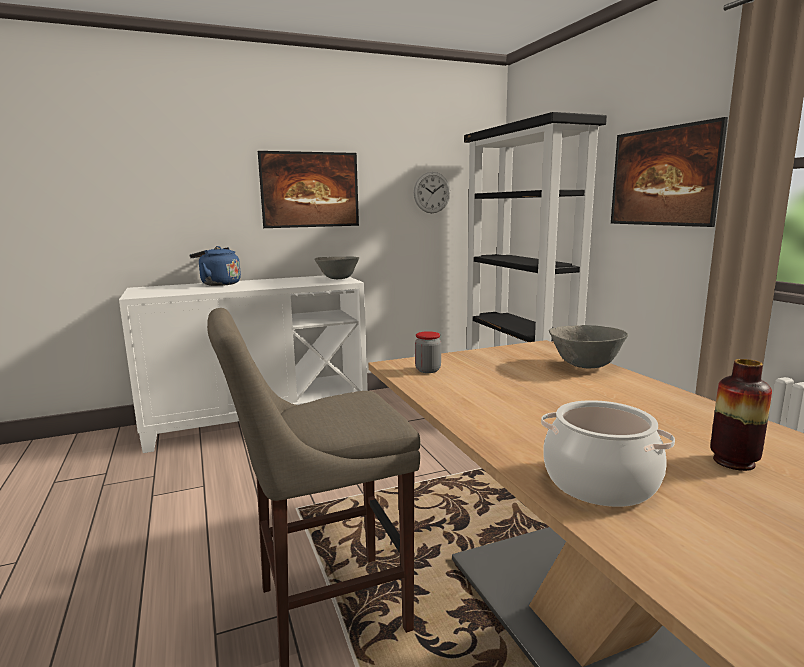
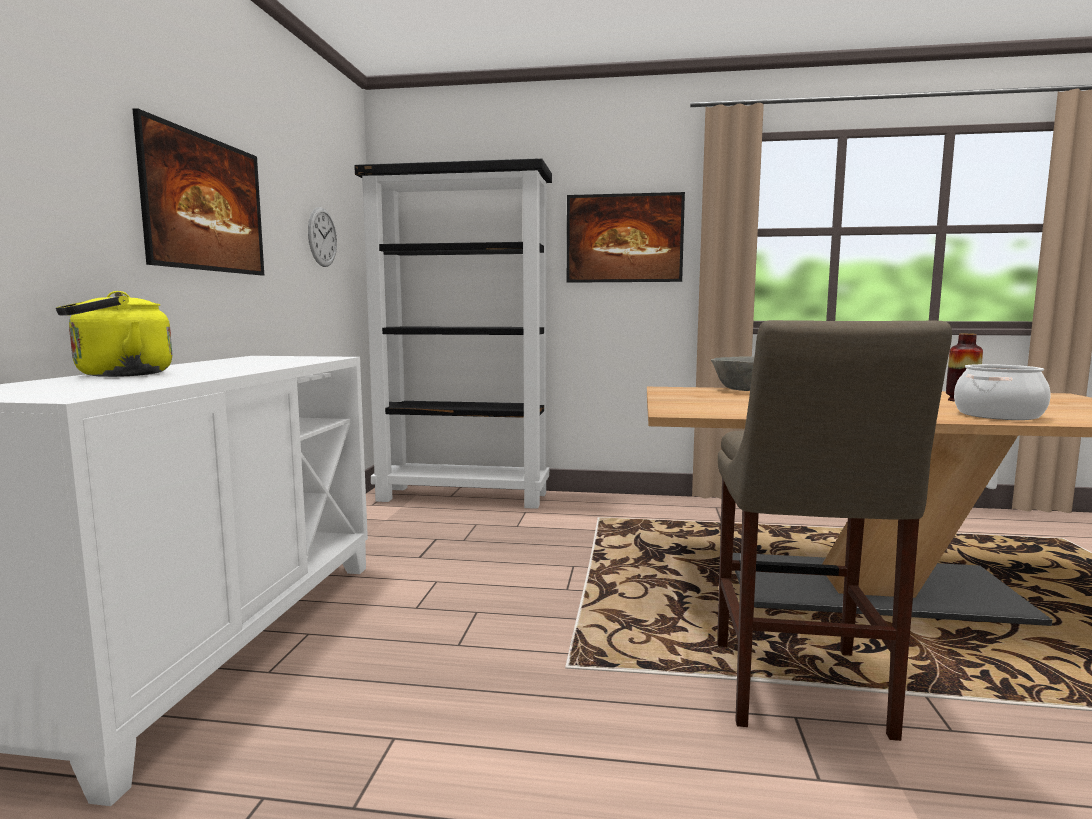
camera: 60 degrees left, 5 degrees down
blue kettle [190,246,241,286] -> yellow kettle [56,291,172,377]
grey bowl [314,256,359,279] -> none
jar [415,331,441,373] -> none

